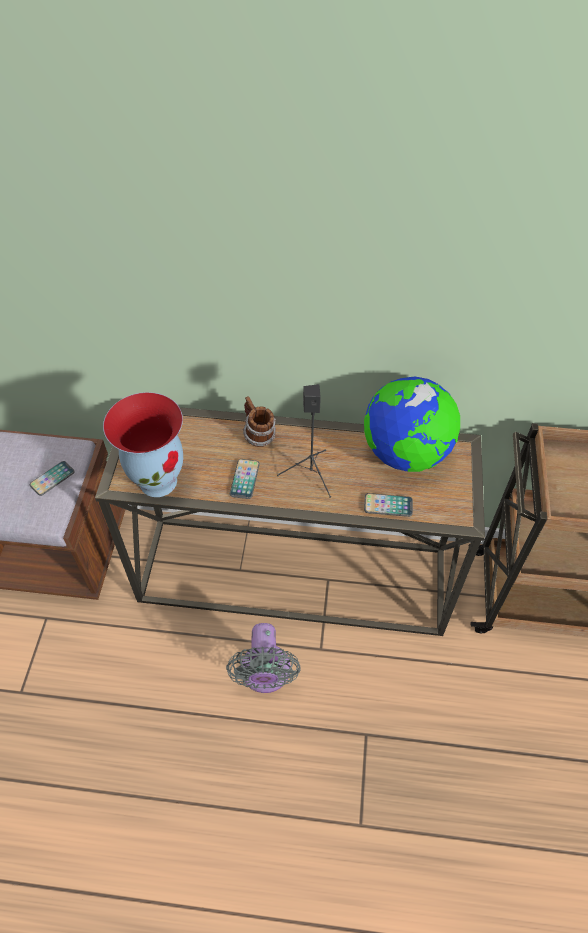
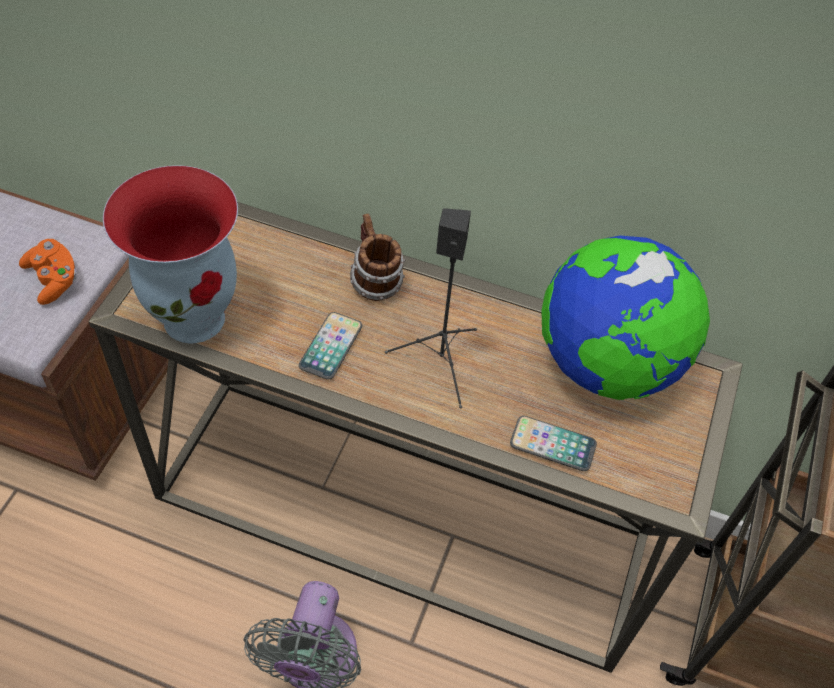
camera: 10 degrees right, 0 degrees up
phone [30,461,75,496] -> orange game controller [19,239,77,305]

